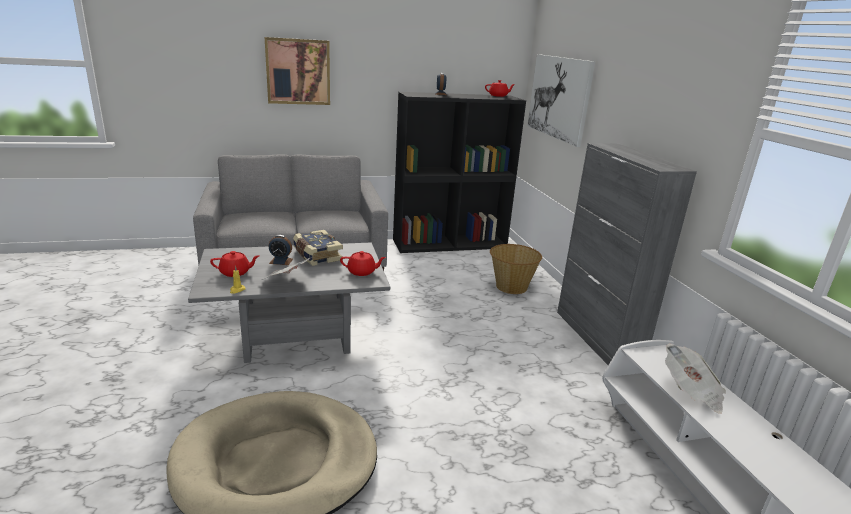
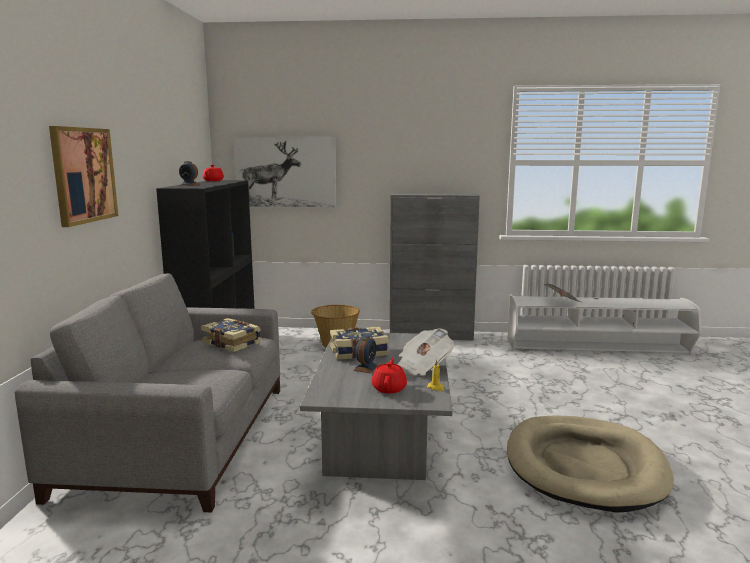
camera: 70 degrees left, 10 degrees down
red teapot [340,251,386,276] -> none
none -> book [201,318,261,352]

